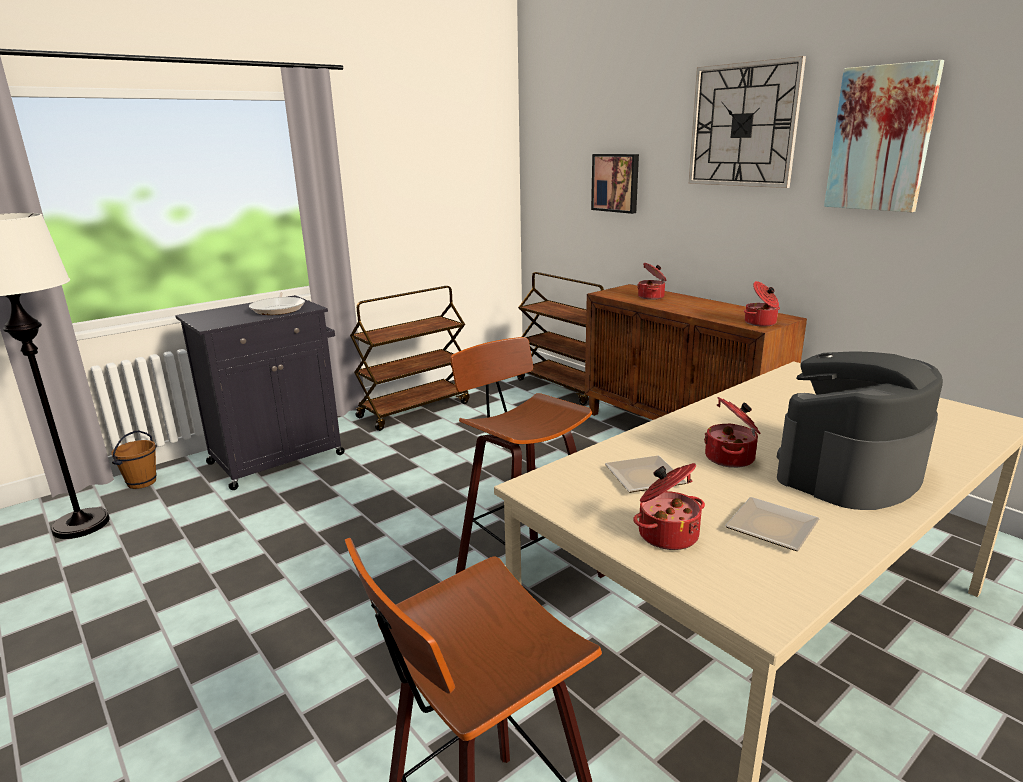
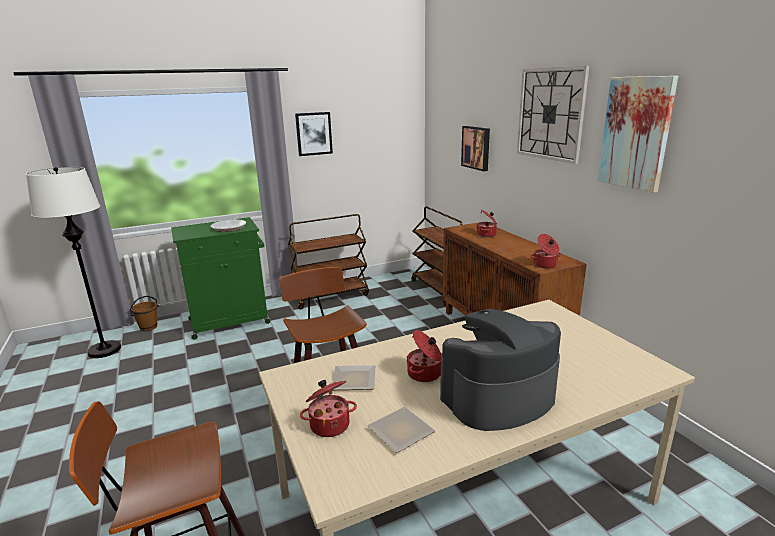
camera: 15 degrees right, 0 degrees up
black cabinet [175,295,344,490] -> green cabinet [171,217,270,340]
none -> picture [295,112,333,156]

